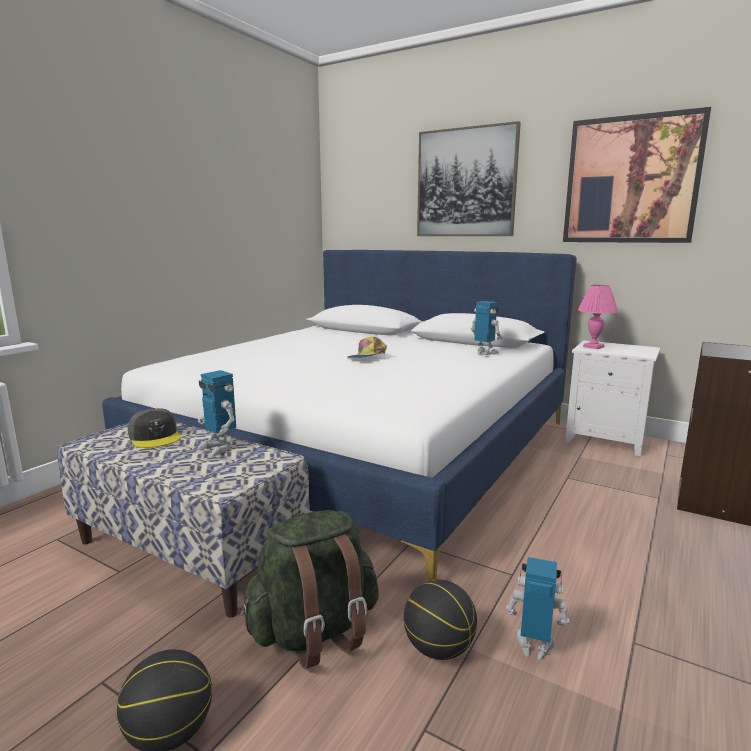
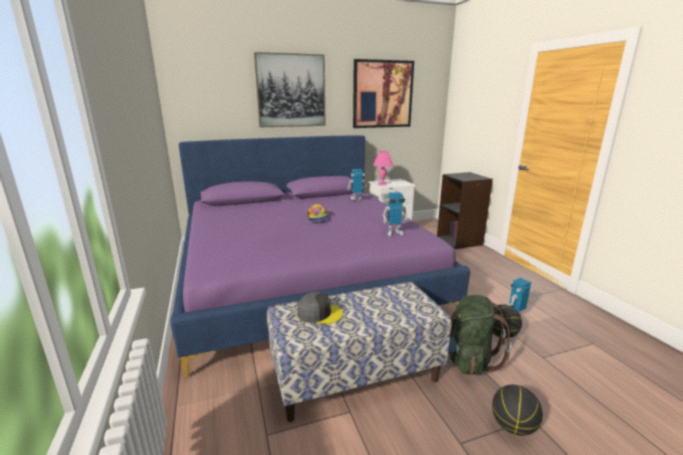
camera: 50 degrees left, 5 degrees up
white bed [102,250,577,581] -> purple bed [170,135,470,379]
toy robot [198,370,236,456] -> toy robot moved to [382,192,408,236]

